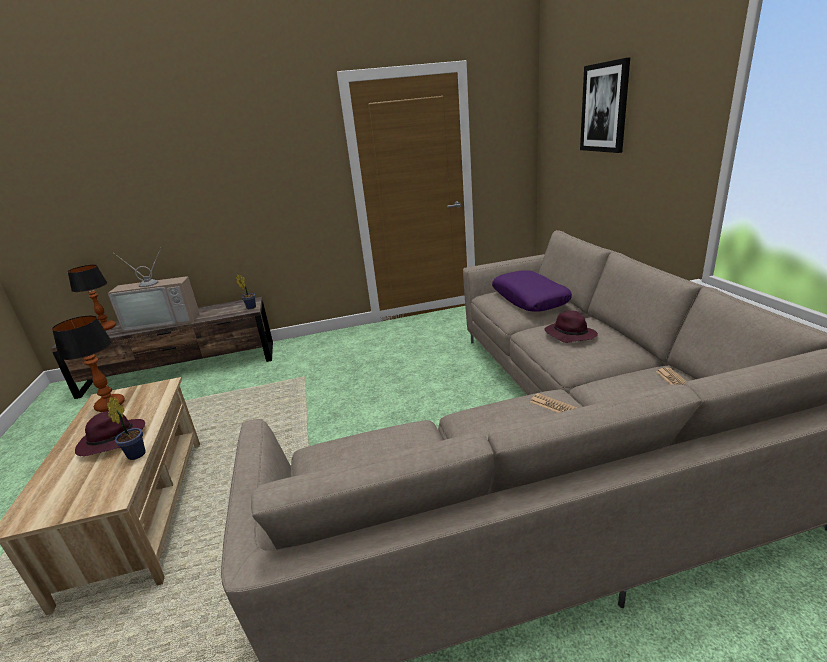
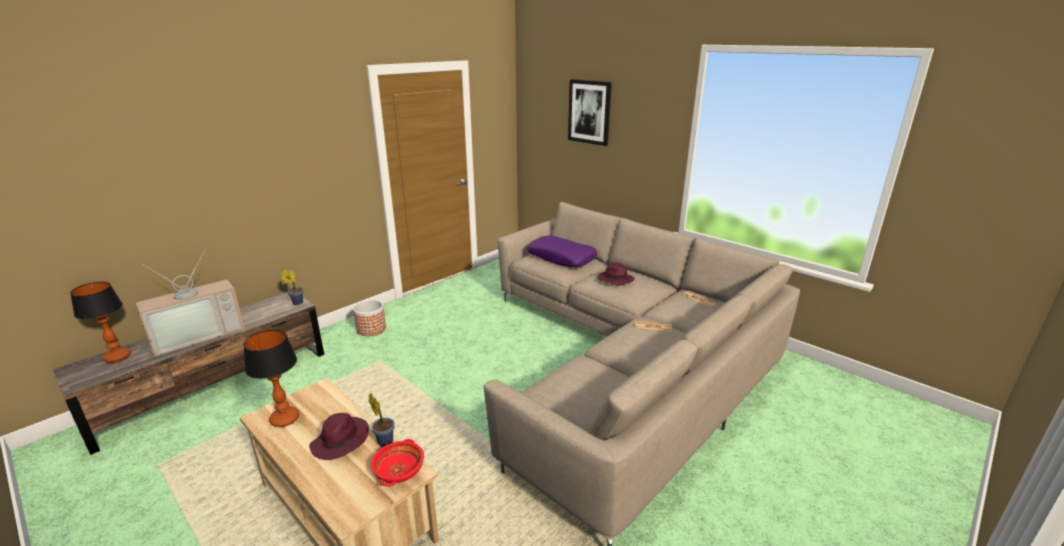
camera: 35 degrees left, 0 degrees up
none -> planter [353,299,386,336]
none -> red bowl [371,439,424,486]

